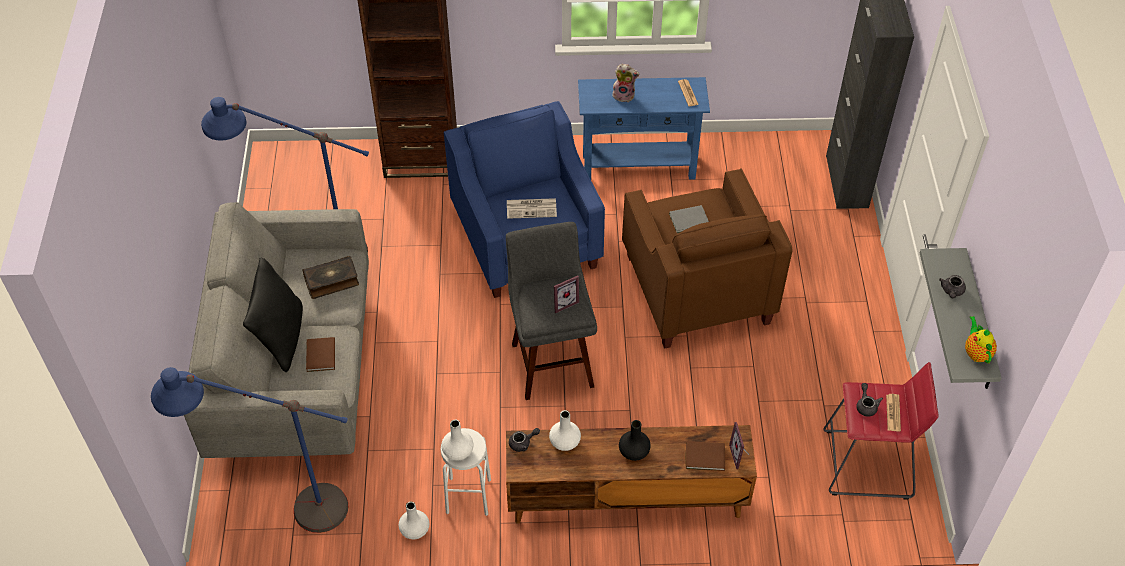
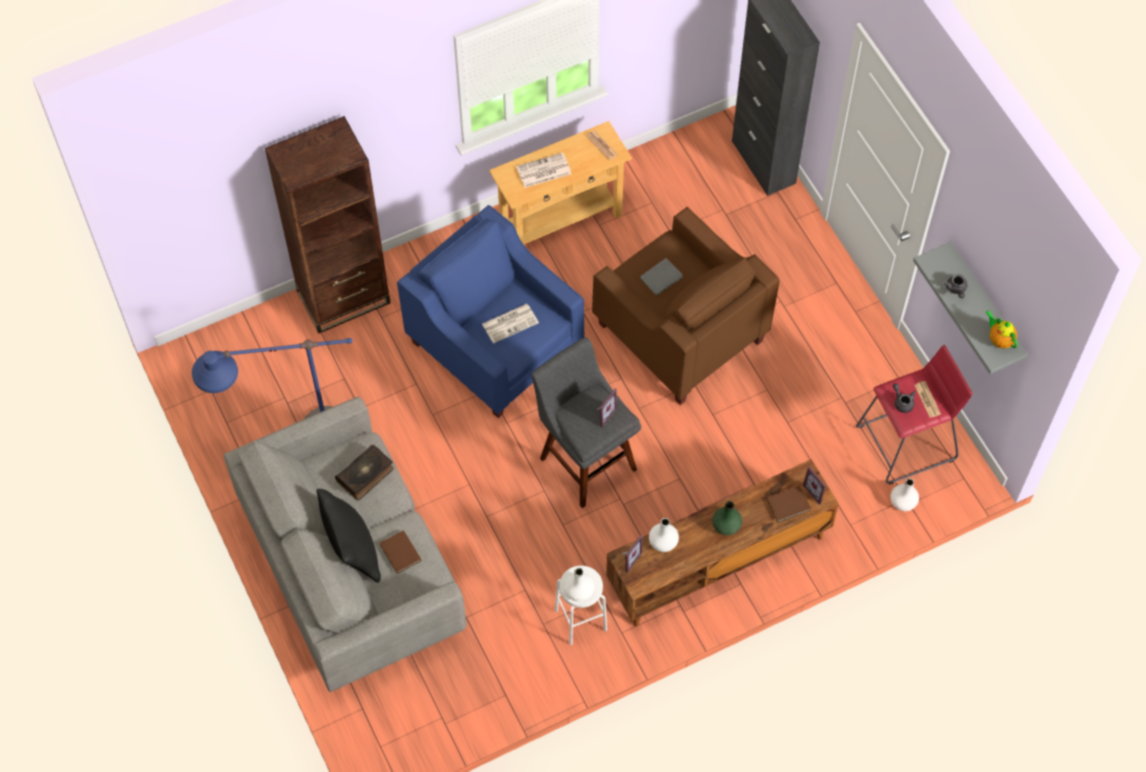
camera: 25 degrees left, 10 degrees up
blue floor lamp [151,367,348,533] -> none
white vase [399,502,429,539] -> white vase moved to [890,478,919,511]
grey teapot [509,428,540,452] -> picture frame [622,535,642,573]
blue console table [578,77,710,180] -> beige console table [489,121,632,244]
plush toy [612,64,640,102] -> newspaper [516,153,571,188]
black vase [619,420,651,461] -> green vase [712,501,742,535]

